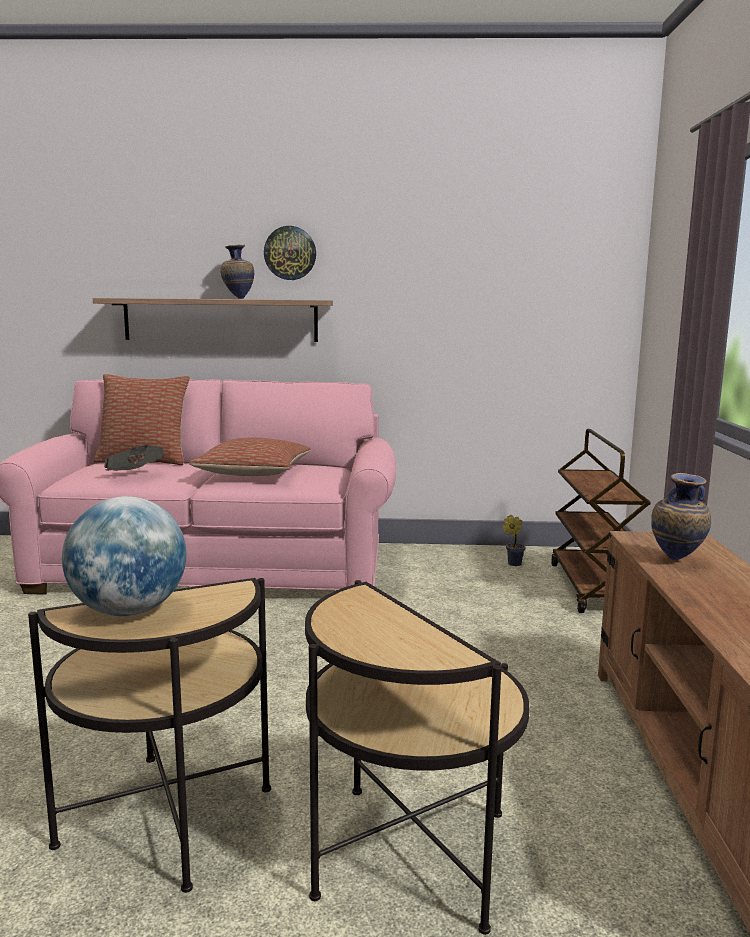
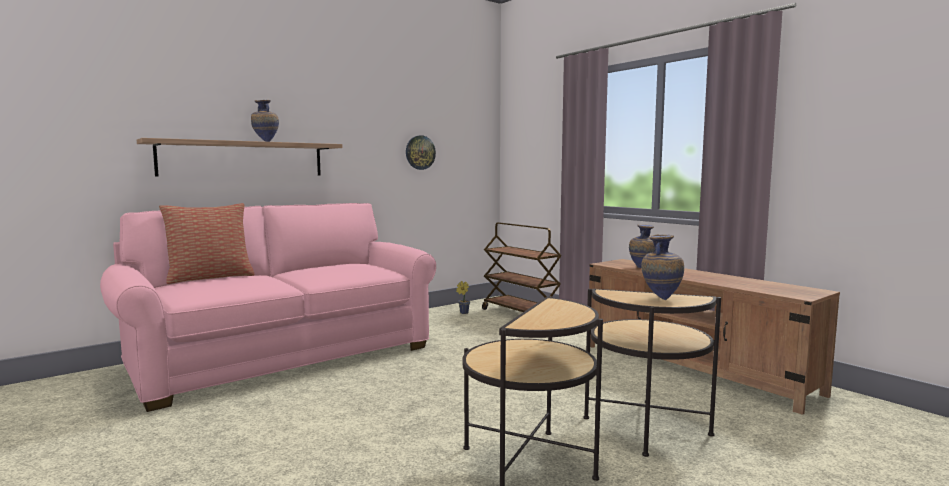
camera: 40 degrees left, 5 degrees down
globe [62,496,187,616] -> none
newspaper [104,445,165,471] -> none
pillow [189,438,311,476] -> none
wall clock [264,226,316,280] -> wall clock moved to [406,135,436,170]
none -> vase [641,234,684,300]

